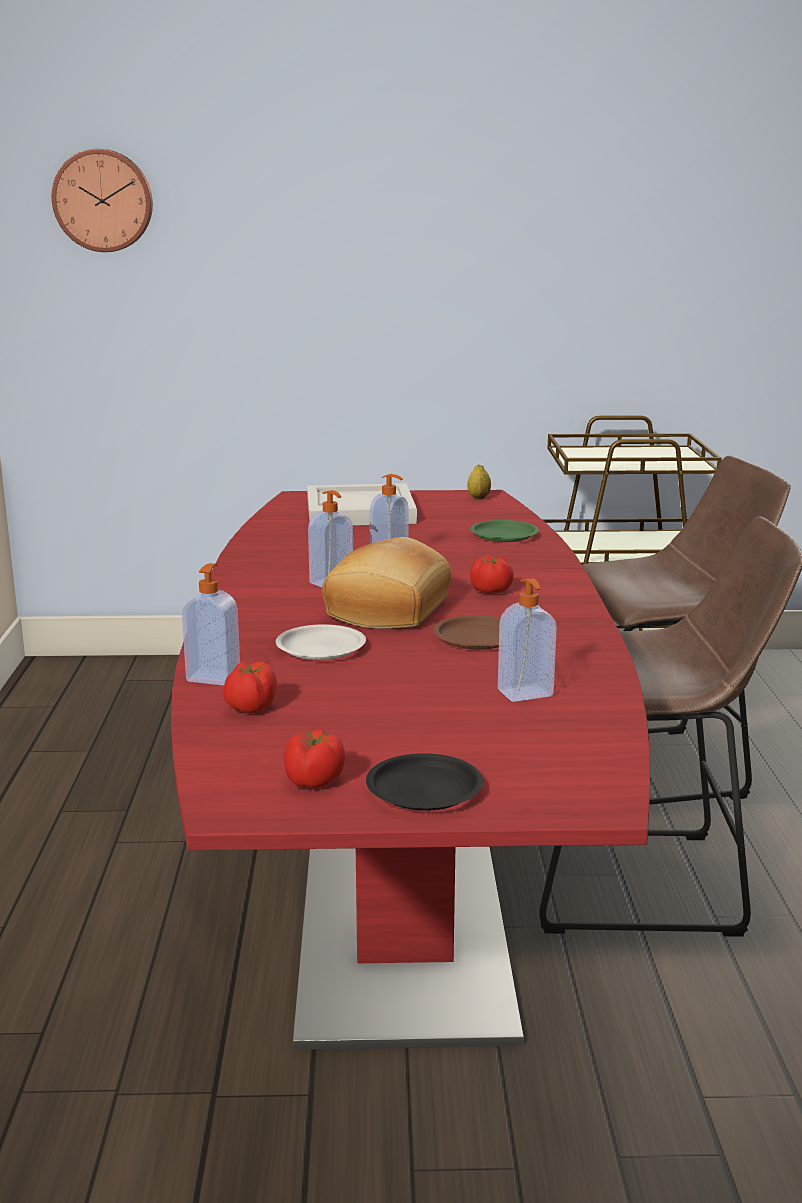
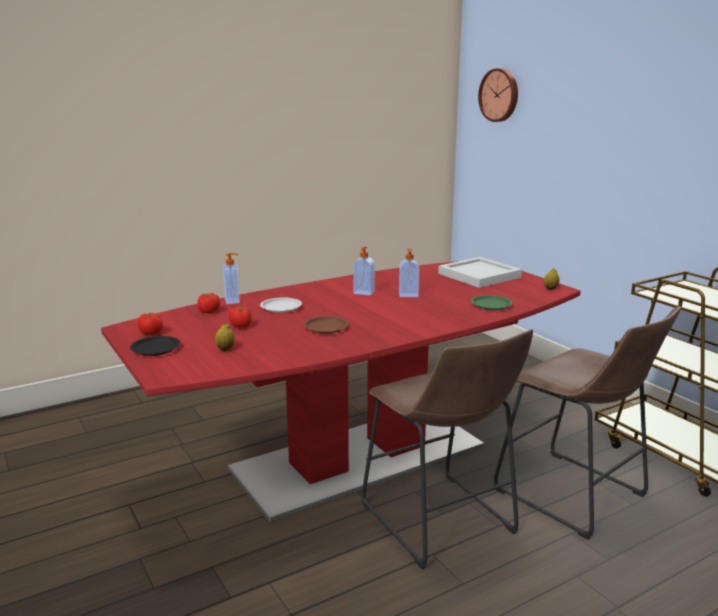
camera: 60 degrees right, 0 degrees up
bread [322,537,451,629] -> none
tomato [470,556,514,594] -> tomato moved to [229,306,252,328]
soap dispenser [498,578,557,702] -> none
none -> lemon [215,324,235,351]

